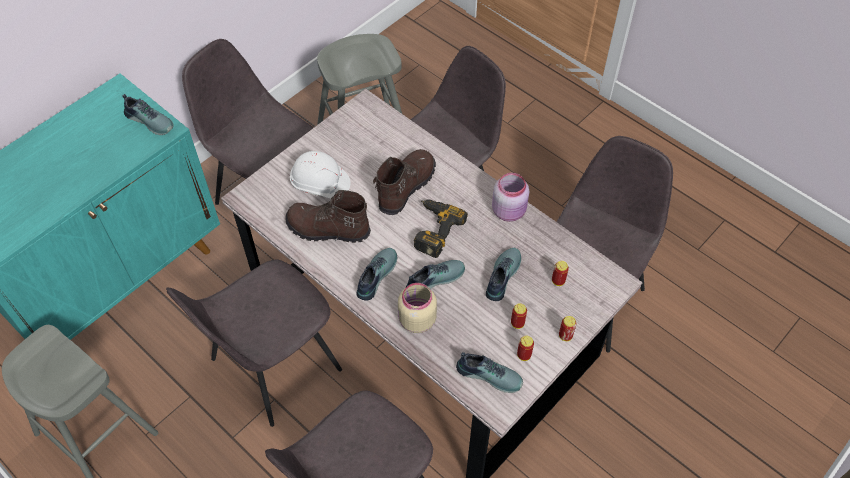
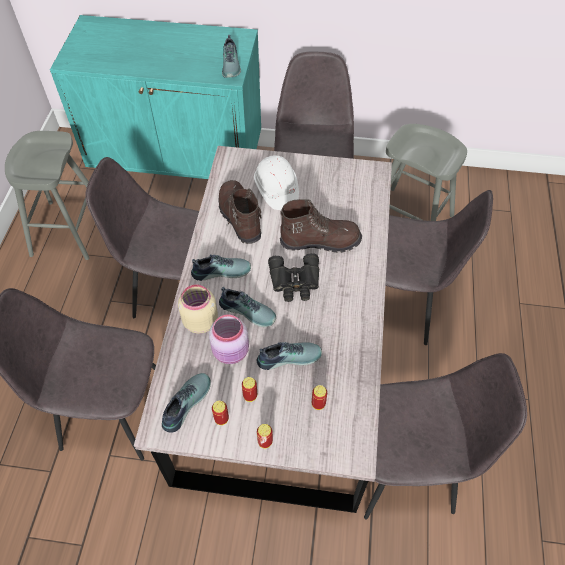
camera: 55 degrees right, 0 degrees up
power drill [414,199,468,258] -> black binoculars [268,253,319,302]
shoe [456,352,523,393] -> shoe turned 135 degrees counterclockwise [162,373,211,433]
pink jar [492,173,529,222] -> pink jar moved to [209,314,249,364]

